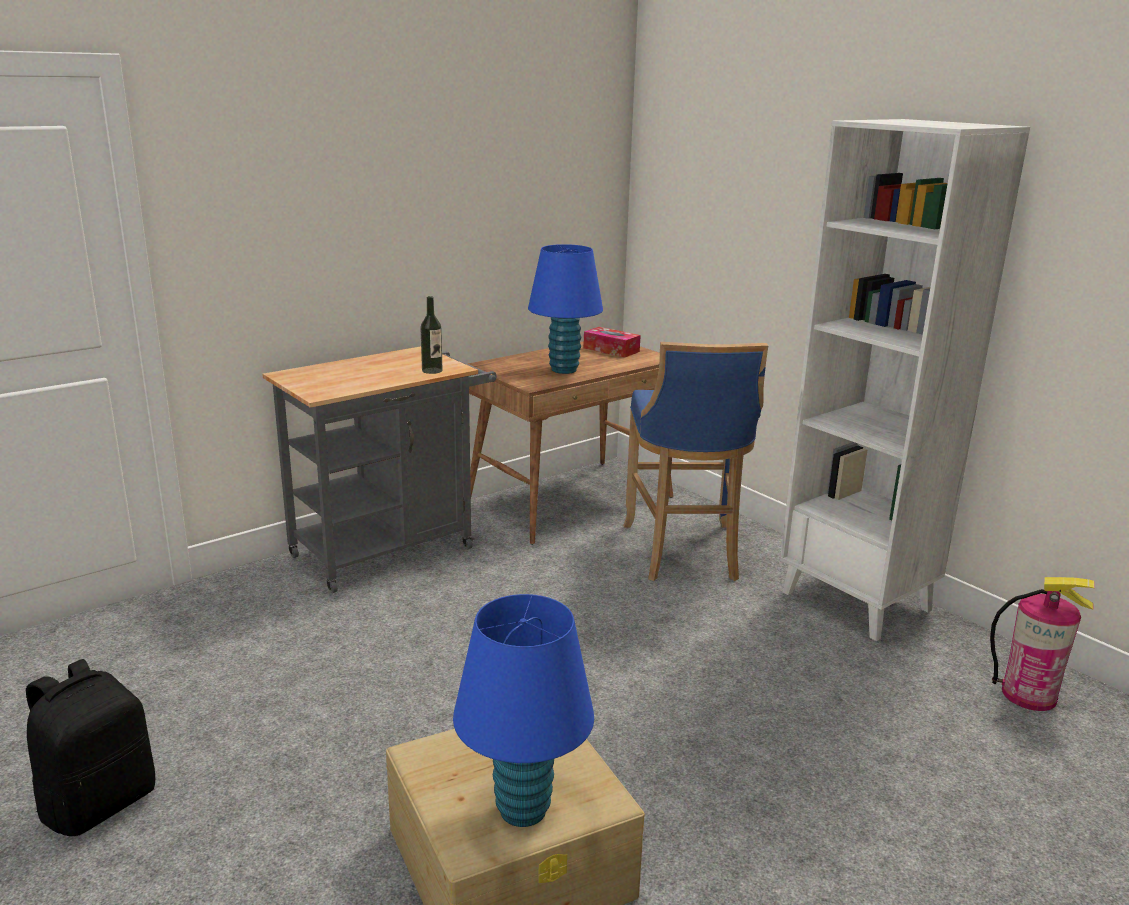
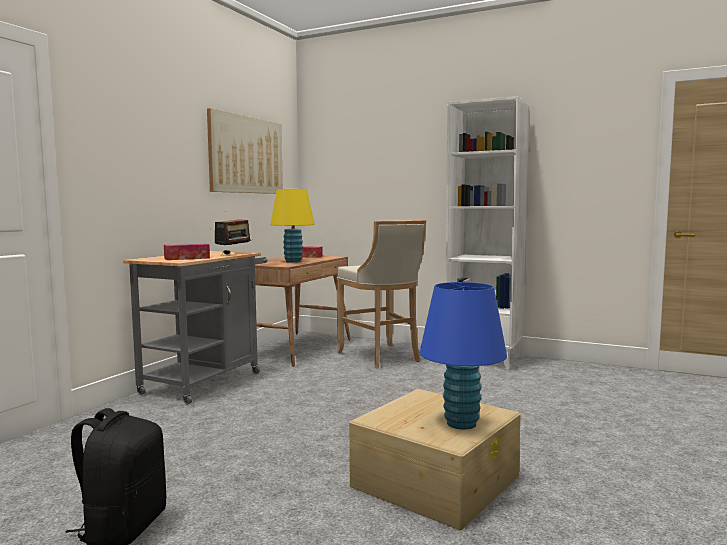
camera: 25 degrees left, 15 degrees down
bottle [420,296,442,374] -> radio [210,219,250,255]
blue table lamp [528,244,603,374] -> yellow table lamp [270,189,315,263]
blue stool [623,342,768,581] -> beige stool [336,220,426,369]
fire extinguisher [990,577,1095,711] -> none
none -> tissue box [164,243,210,260]
none -> picture [207,108,283,194]

